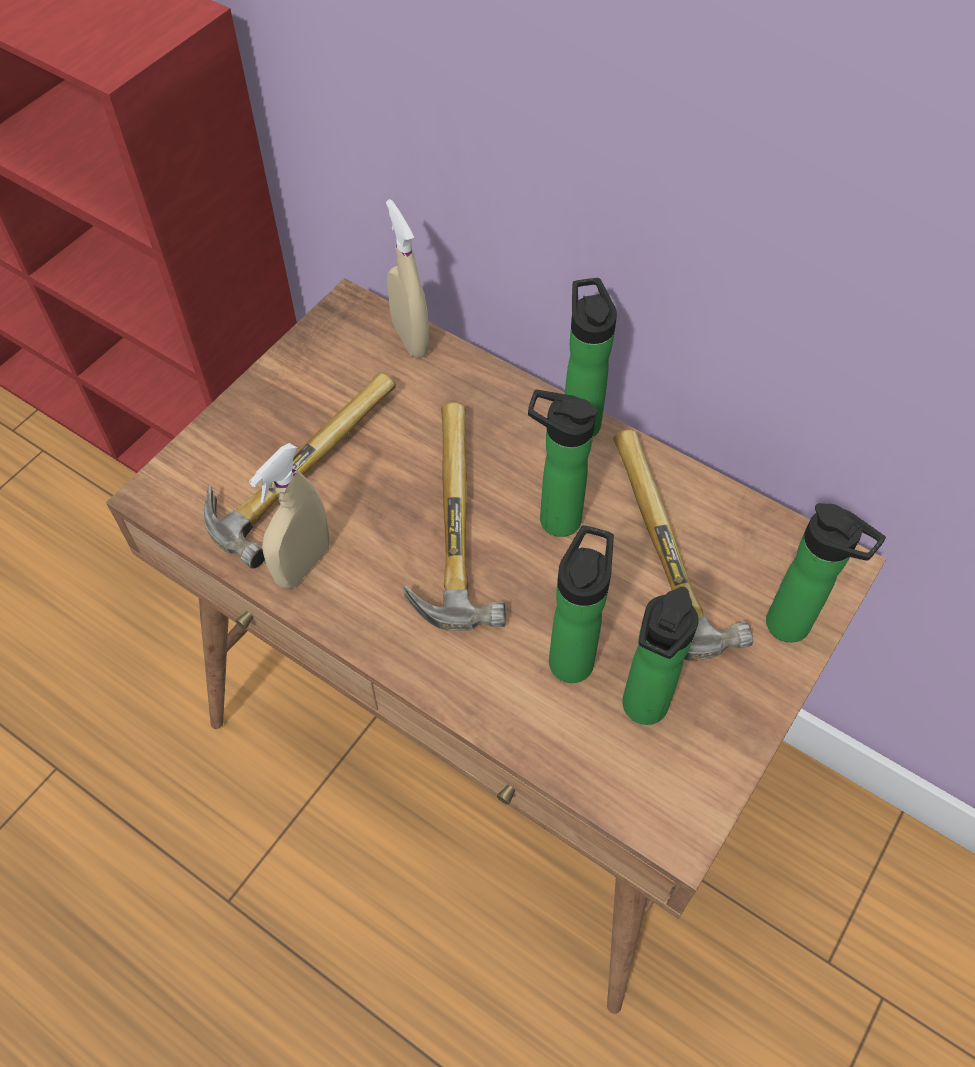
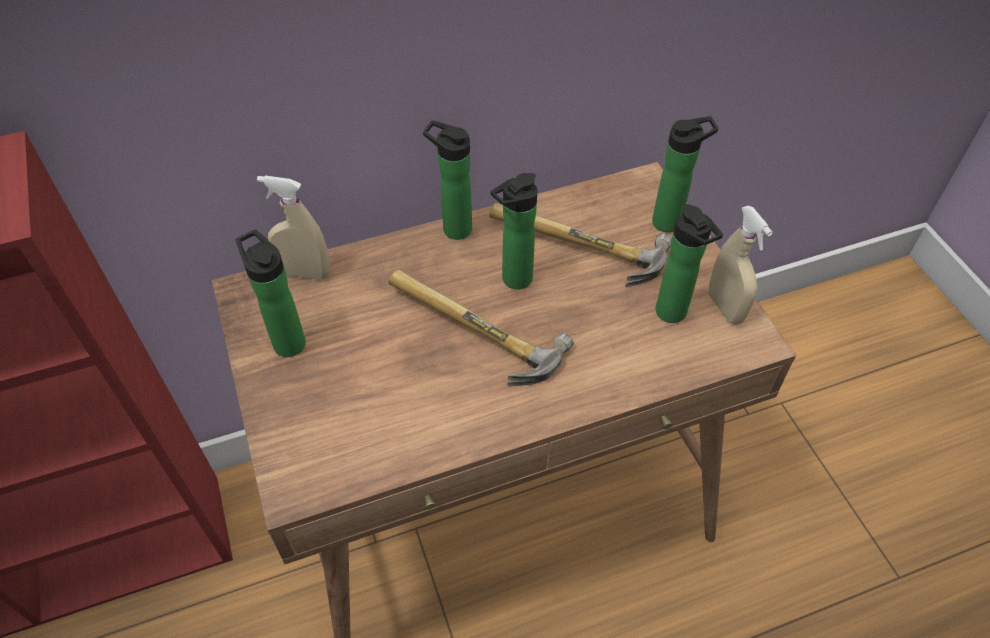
camera: 55 degrees left, 5 degrees down
hammer [204,372,396,569] -> none
beige spray bottle [249,443,329,589] -> beige spray bottle moved to [709,206,773,325]
bottle [549,525,614,683] -> bottle moved to [235,230,306,357]

